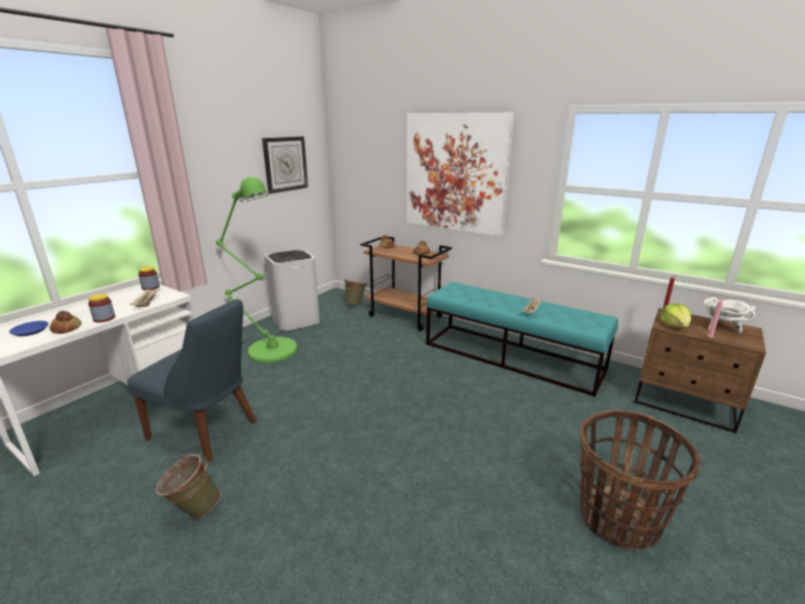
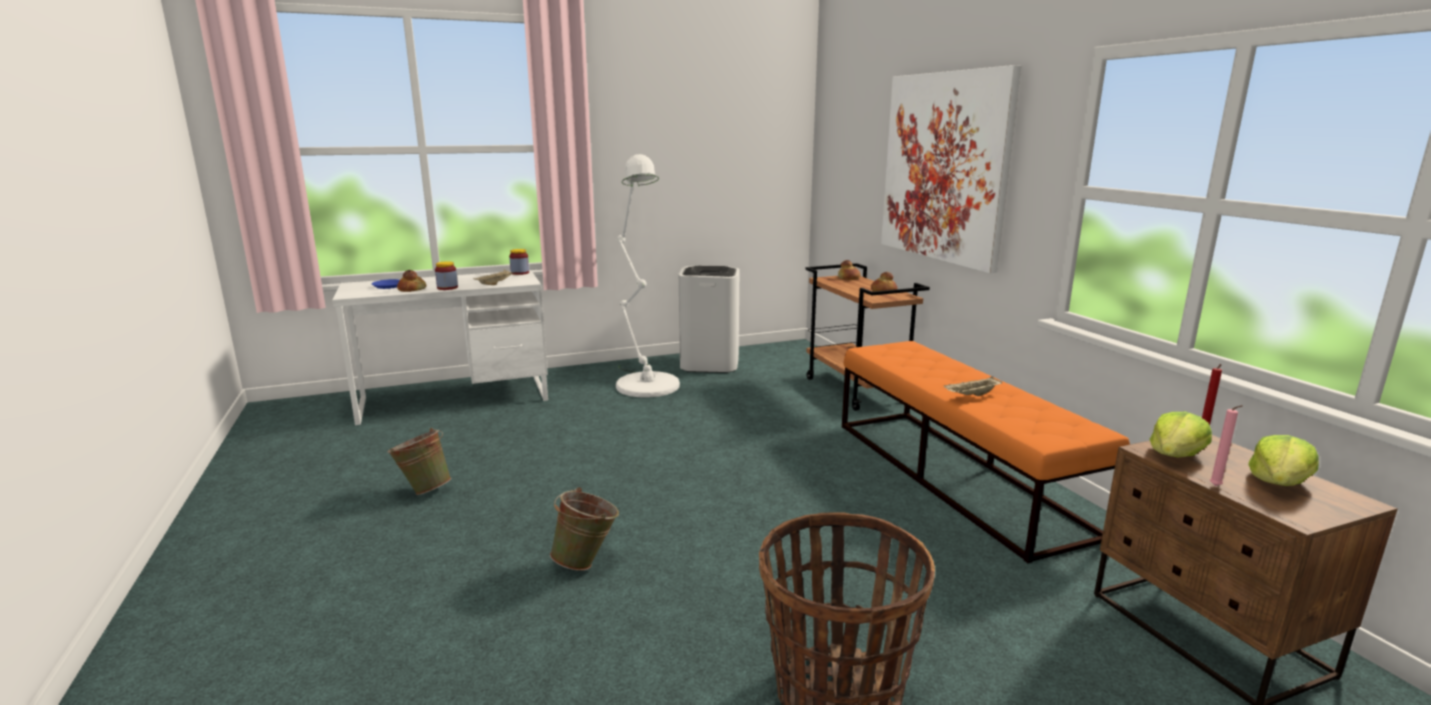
camera: 35 degrees right, 5 degrees down
blue chair [127,299,257,462] -> none
green floor lamp [216,177,298,363] -> white floor lamp [616,154,680,398]
wall clock [262,136,308,194] -> none
green bucket [343,279,367,305] -> green bucket moved to [550,487,619,571]
turquoise bench [426,282,618,397] -> orange bench [842,341,1130,563]
white cooking pot [704,297,756,333] -> lettuce [1249,435,1319,486]

